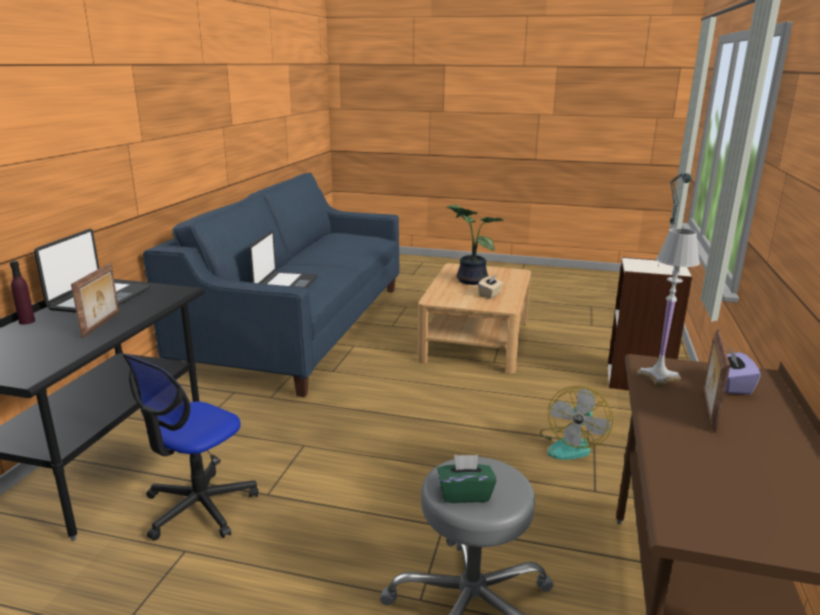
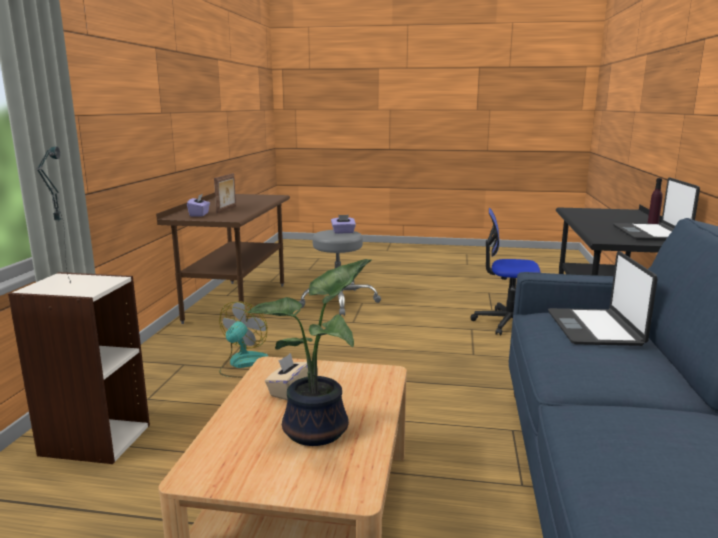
camera: 175 degrees right, 5 degrees down
picture frame [71,263,119,338] -> none
office chair [122,354,258,541] -> office chair turned 105 degrees counterclockwise [471,208,540,335]
green tissue box [437,455,497,503] -> purple tissue box [331,215,356,234]
white table lamp [637,228,700,387] -> none

